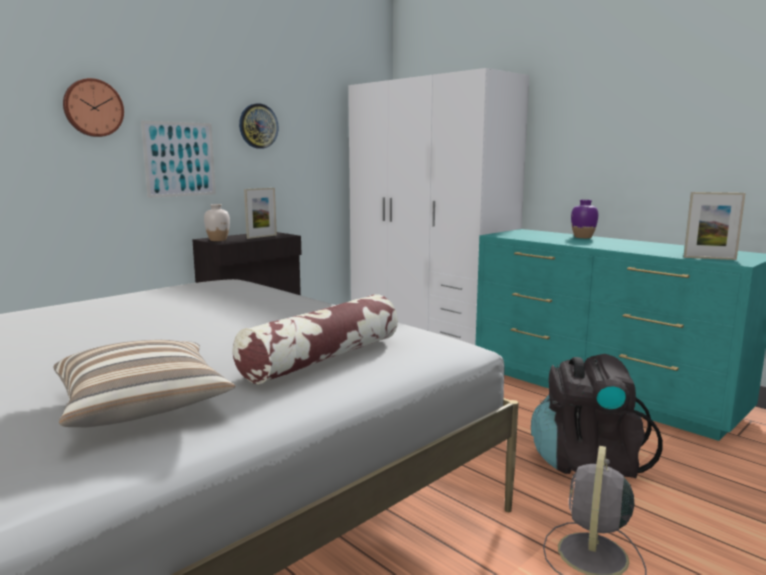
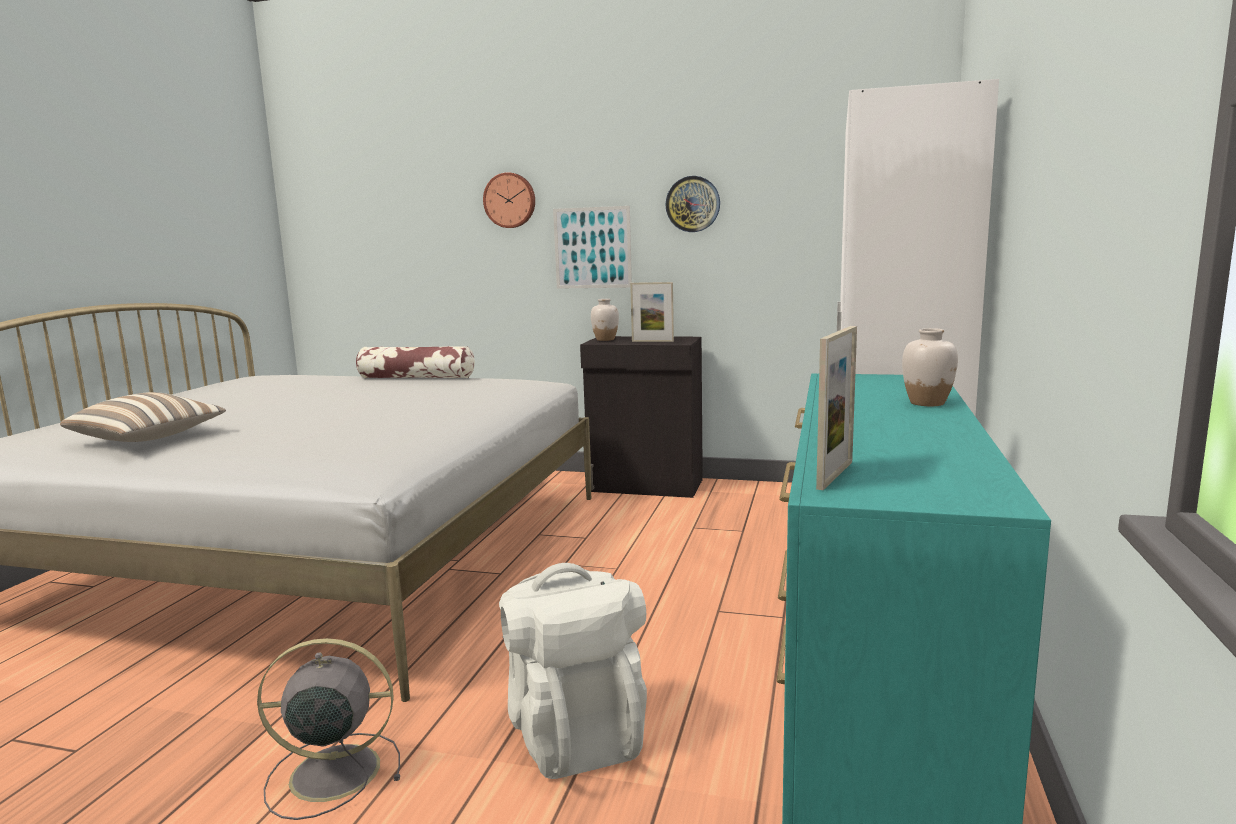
camera: 60 degrees right, 0 degrees up
pillow [233,294,398,384] -> pillow moved to [356,346,475,378]
black backpack [531,354,663,478] -> white backpack [499,563,647,779]
purple vase [571,200,599,238] -> white vase [902,328,958,406]
picture frame [684,192,746,260] -> picture frame turned 135 degrees counterclockwise [816,326,857,490]

